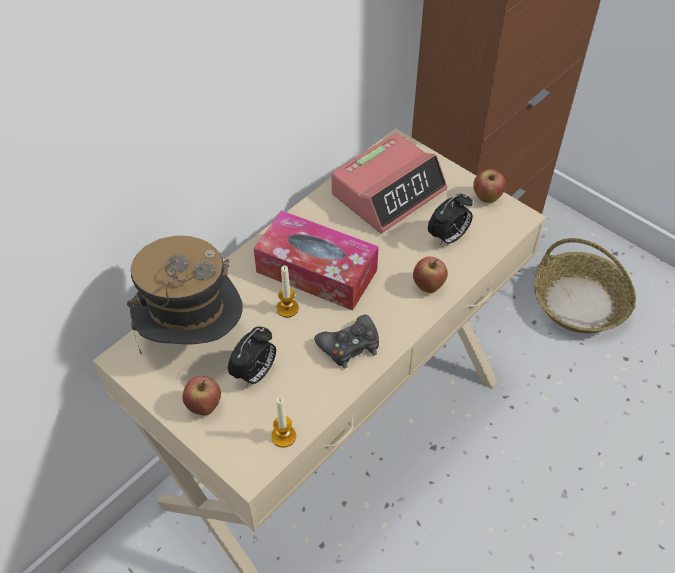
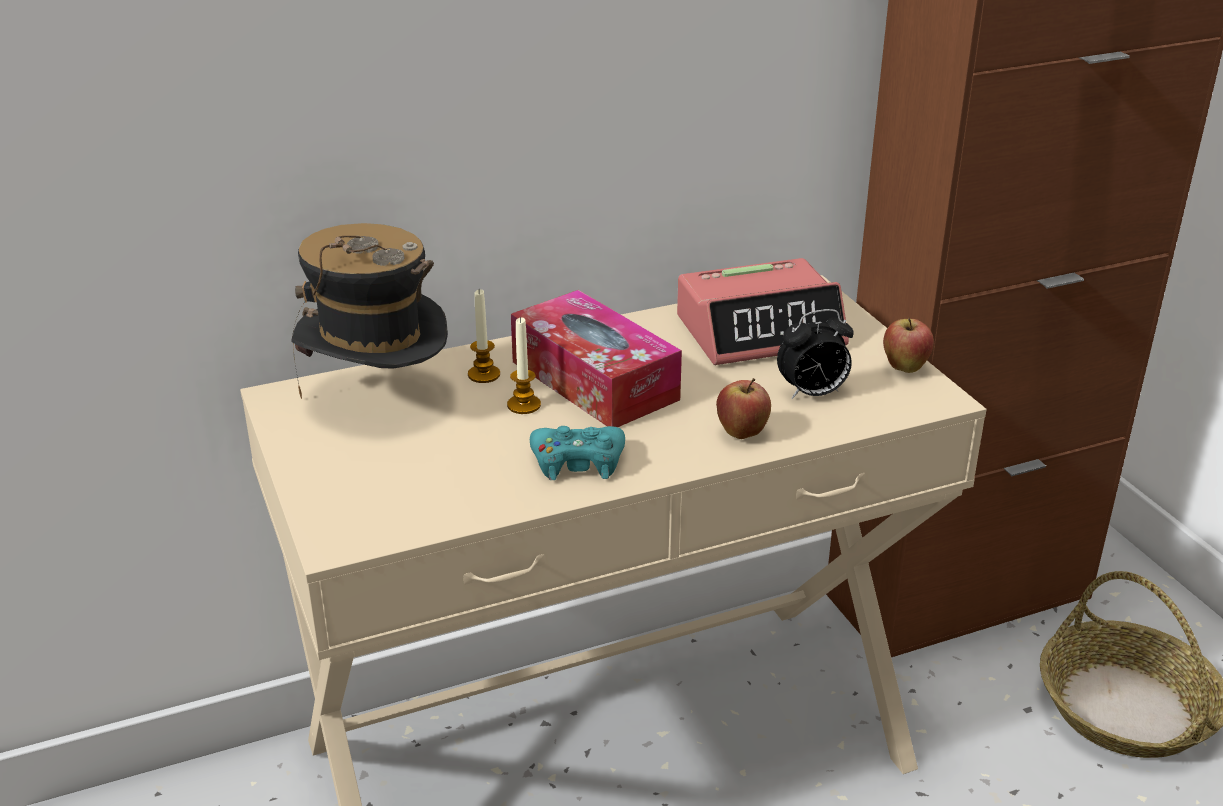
camera: 25 degrees right, 20 degrees down
apple [182,376,221,415] -> none
alarm clock [228,327,276,387] -> none
candle [271,397,296,448] -> candle moved to [468,289,500,383]
black game controller [314,314,379,368] -> turquoise game controller [530,426,625,480]

